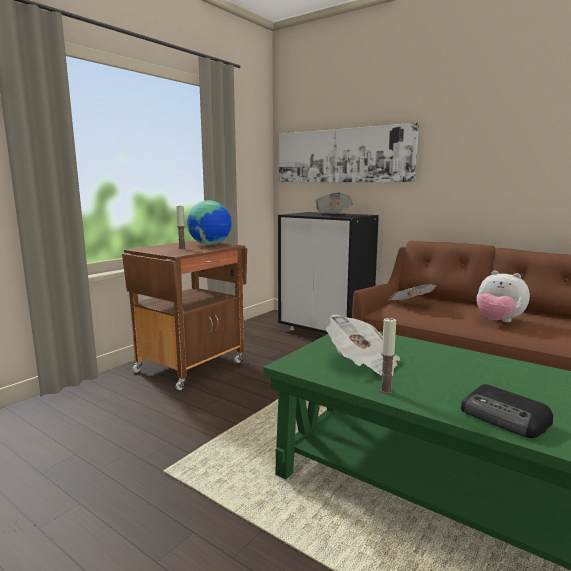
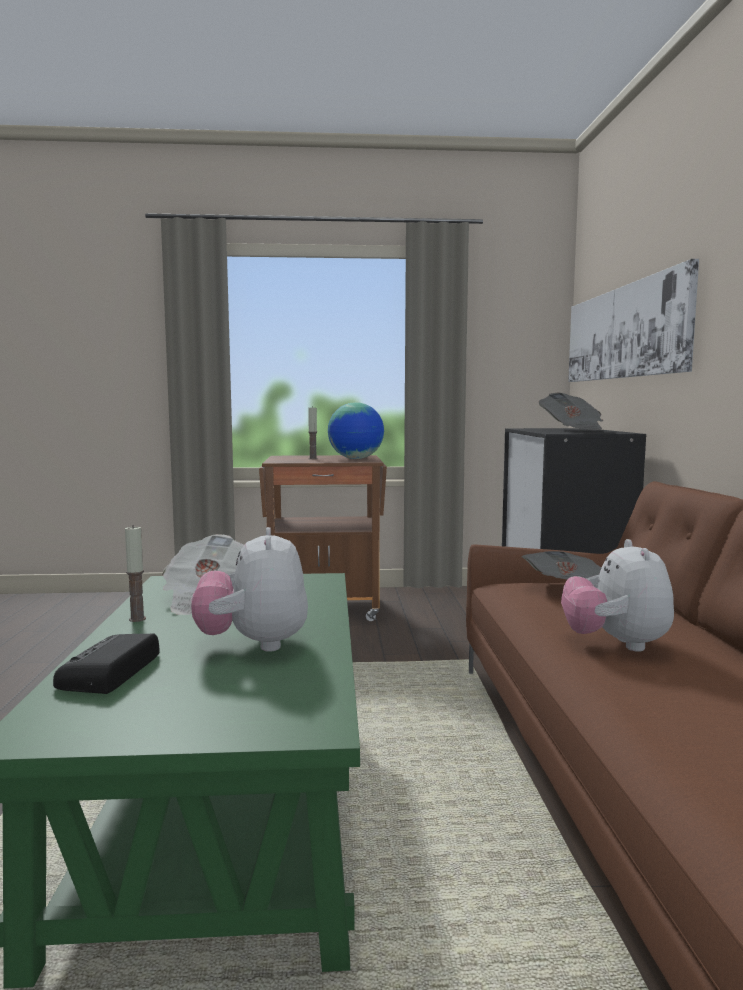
camera: 50 degrees right, 5 degrees down
none -> plush toy [191,527,308,652]

